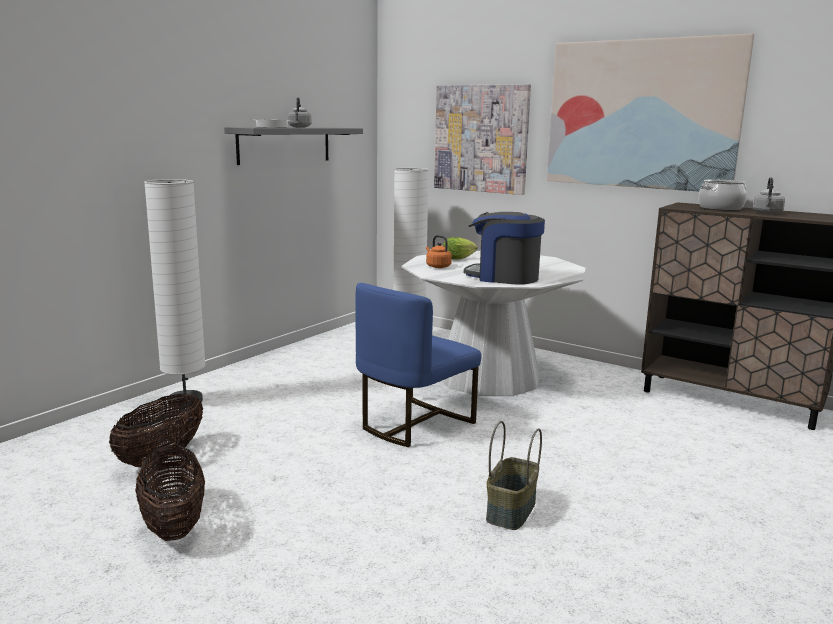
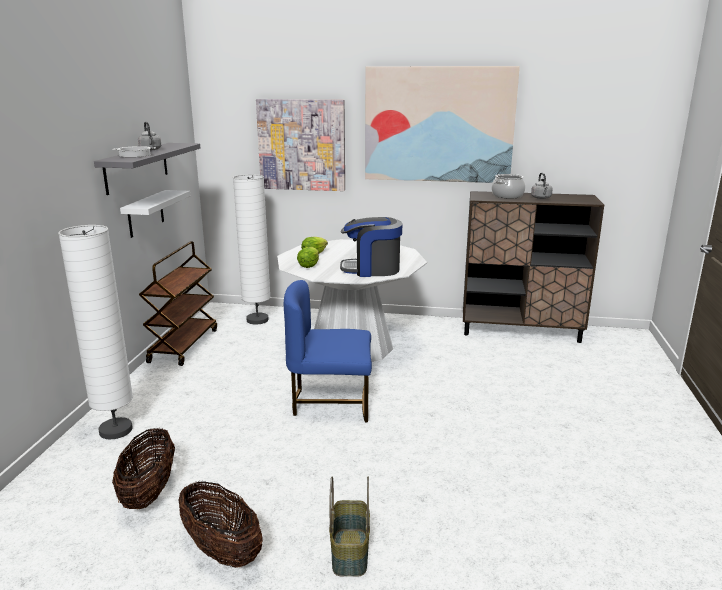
camera: 25 degrees left, 5 degrees up
blue chair [355,283,481,447] -> blue chair turned 75 degrees clockwise [284,280,372,422]
orange kettle [426,235,452,268] -> lettuce [297,247,319,268]
basket [486,421,542,530] -> basket moved to [329,476,370,577]
none -> white shelf [120,190,190,238]
none -> brown cart [139,241,217,366]

